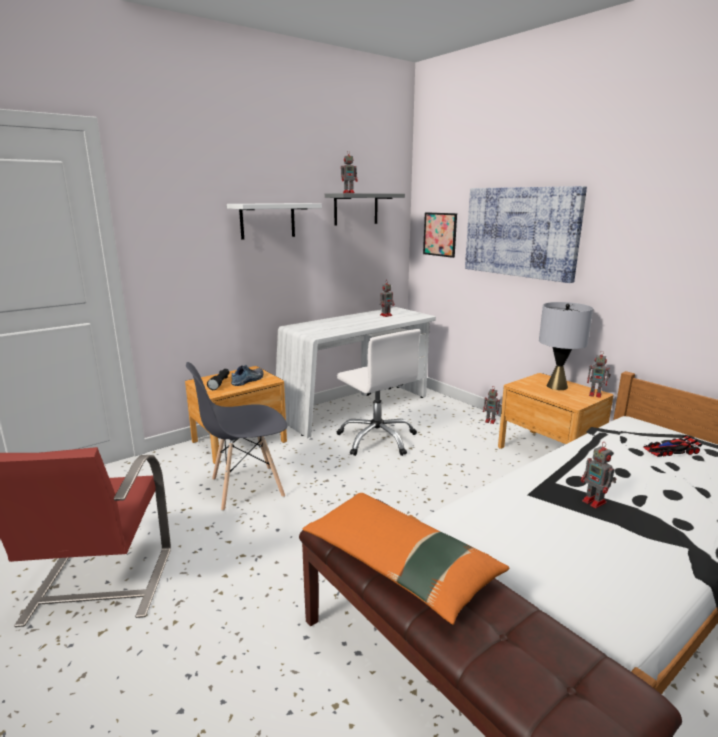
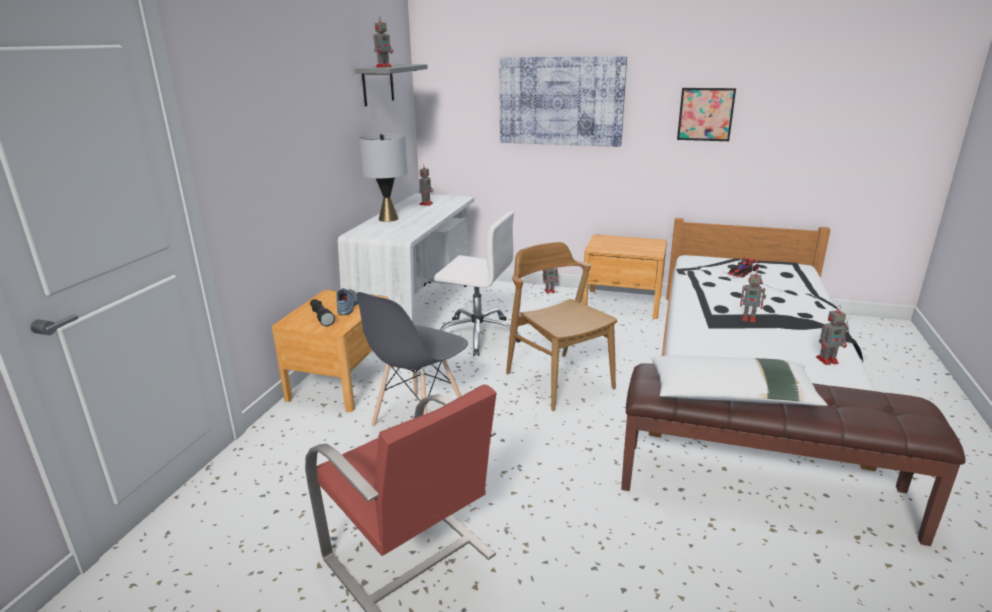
camera: 35 degrees left, 5 degrees up
white shelf [227,203,322,239] -> none
orange pillow [302,493,509,625] -> white pillow [652,355,828,406]
picture [423,212,457,258] -> picture moved to [677,88,736,141]
grey table lamp [539,302,593,390] -> grey table lamp moved to [358,133,408,222]
toy robot [587,352,611,398] -> toy robot moved to [816,305,847,365]
none -> brown chair [506,242,617,411]

